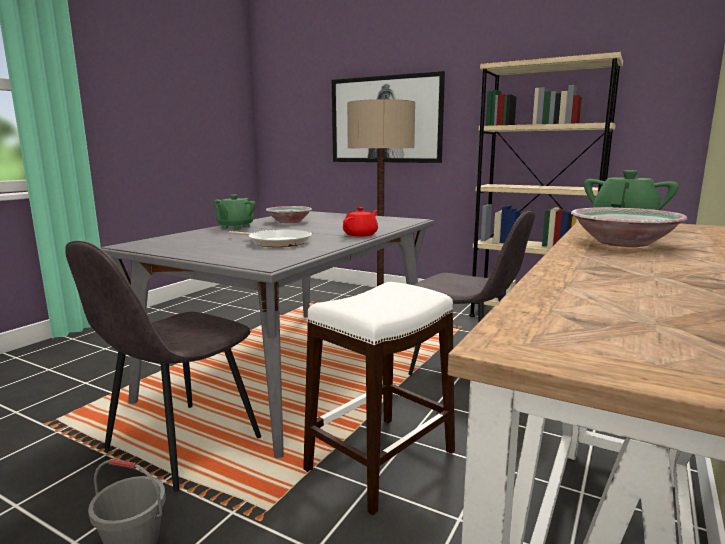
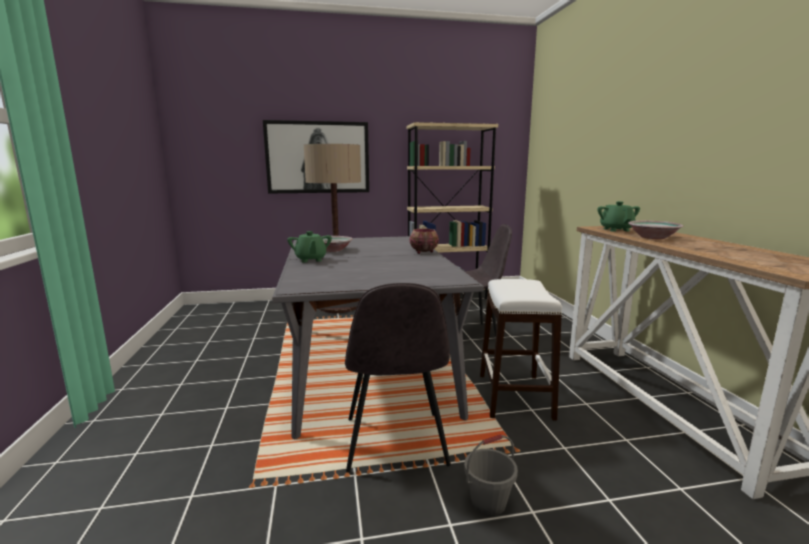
camera: 40 degrees left, 0 degrees up
frying pan [228,229,312,247] -> none
red teapot [343,207,378,237] -> bowl [410,228,439,254]

